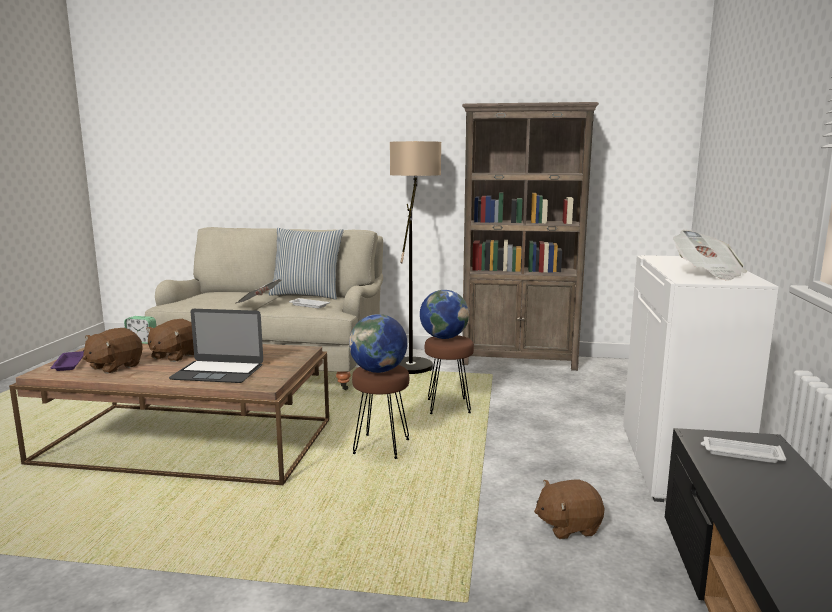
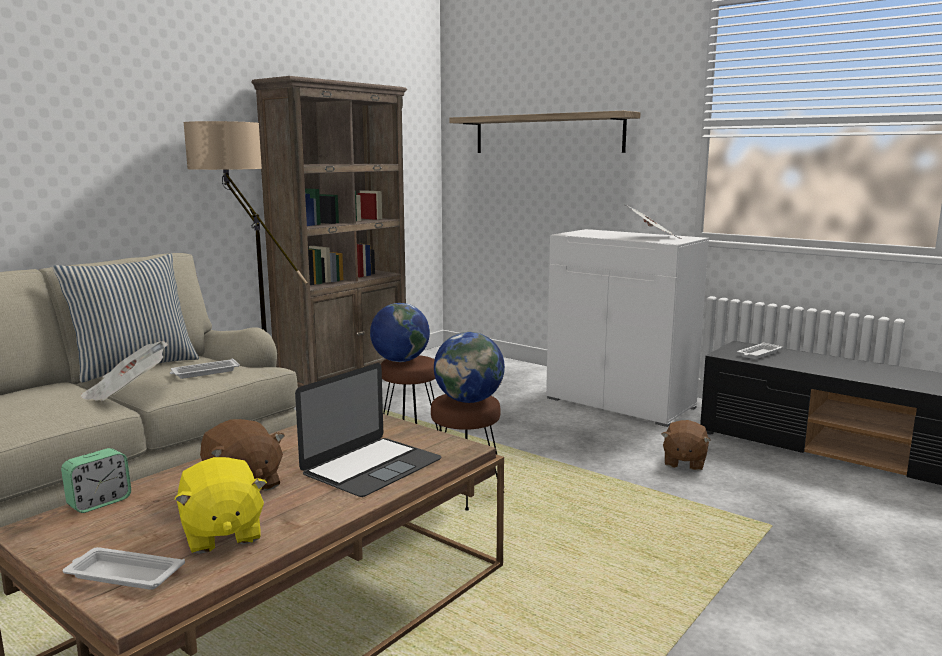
camera: 60 degrees left, 0 degrees up
purple tray [51,351,84,371] -> white tray [63,547,185,590]
brown plush toy [83,328,143,374] -> yellow plush toy [174,457,267,554]
none -> shelf [449,111,640,153]

